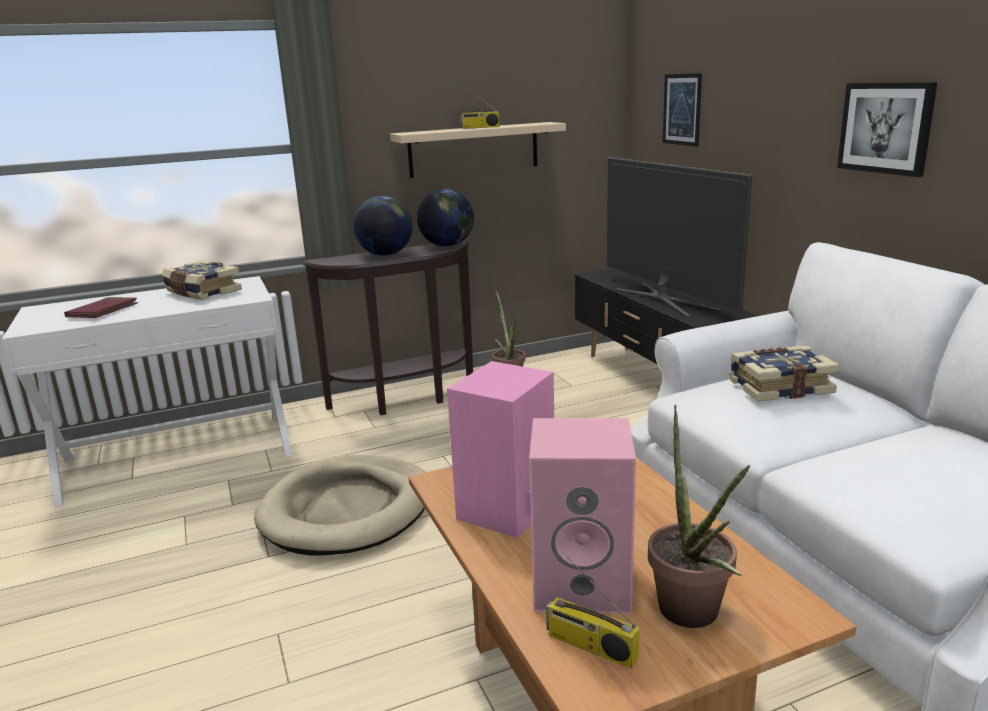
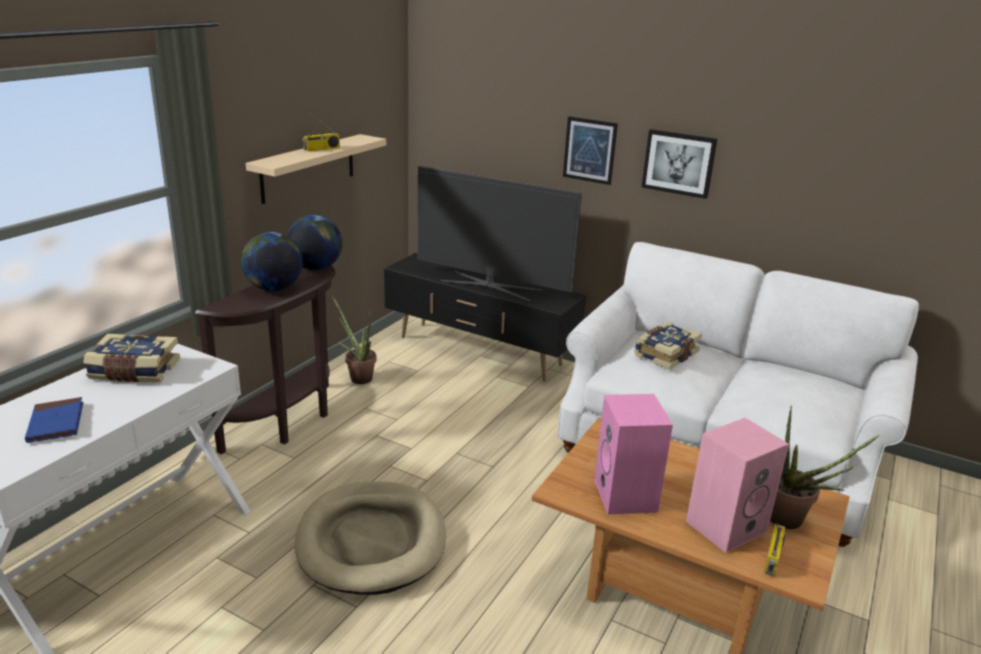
camera: 40 degrees left, 5 degrees up
red book [64,297,138,318] -> blue book [25,397,83,443]
radio [546,557,640,669] -> radio turned 60 degrees counterclockwise [764,523,786,577]
picture [663,73,702,147] -> picture moved to [563,116,618,185]

